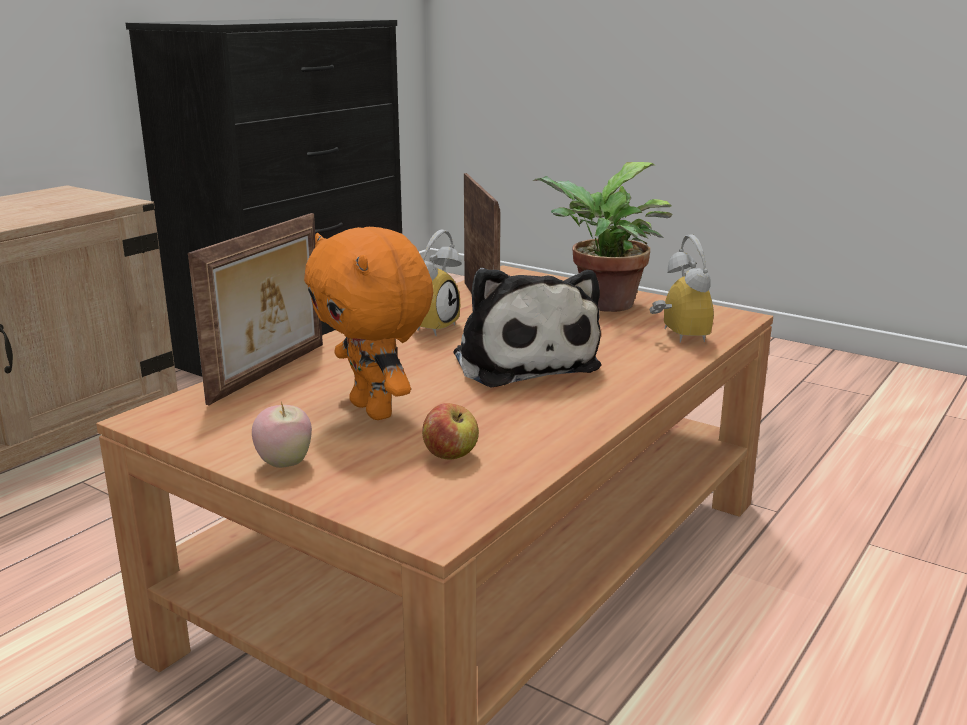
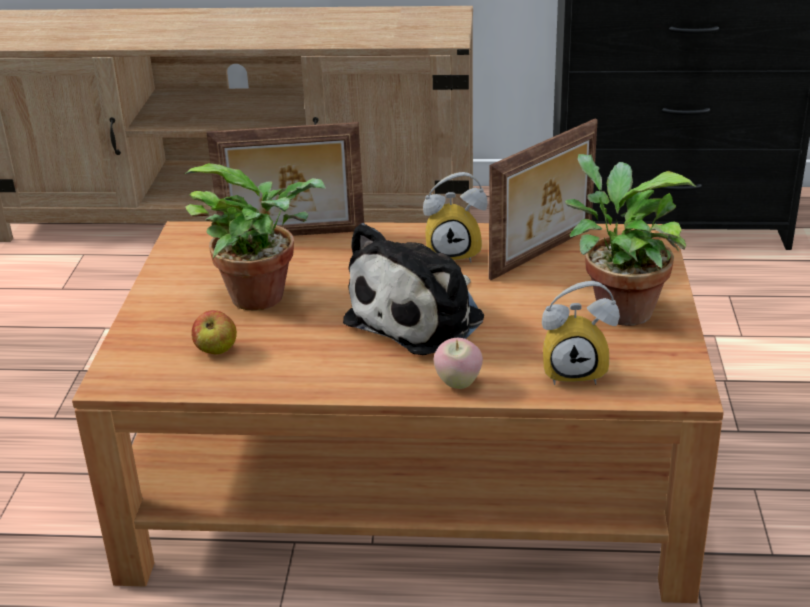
camera: 60 degrees right, 10 degrees up
apple [252,402,312,468] -> apple moved to [434,338,483,389]
orange plush toy [304,227,433,420] -> potted plant [185,163,326,310]
alarm clock [650,235,714,343] -> alarm clock turned 45 degrees clockwise [542,281,620,385]

